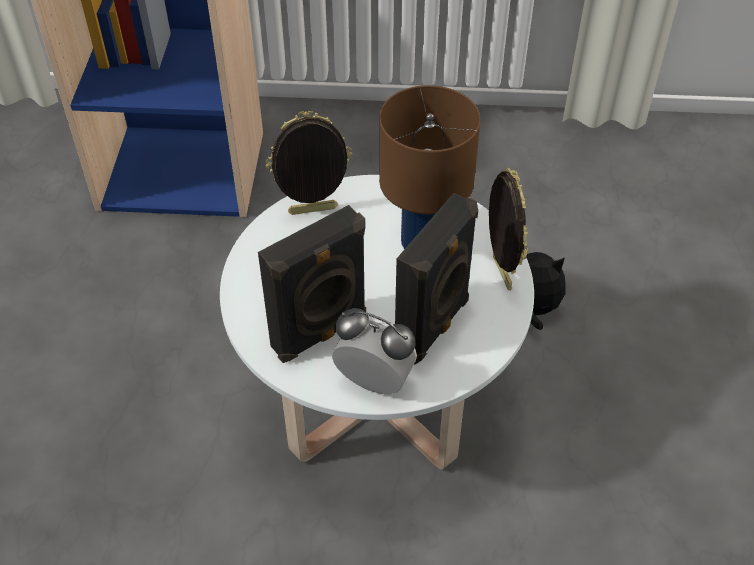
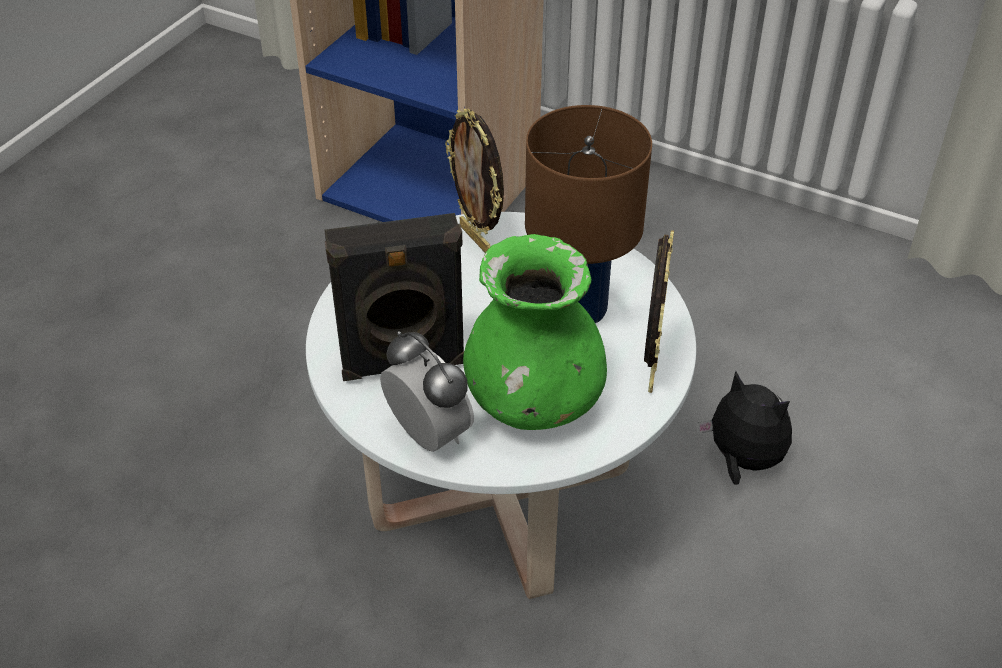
camera: 25 degrees right, 5 degrees down
picture frame [266,111,352,215] -> picture frame turned 135 degrees counterclockwise [445,109,504,252]
black speaker [395,193,478,365] -> green vase [463,234,607,430]

